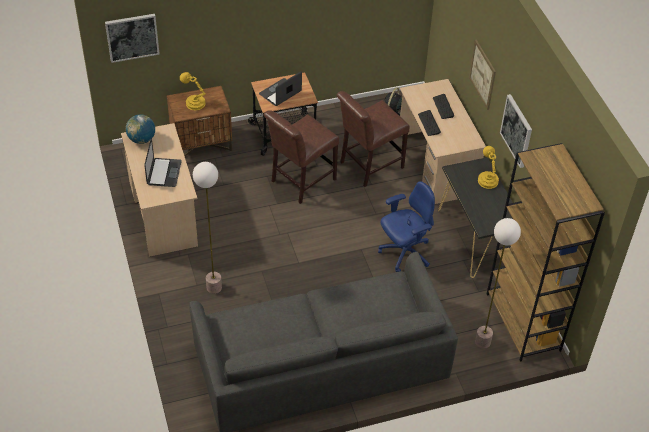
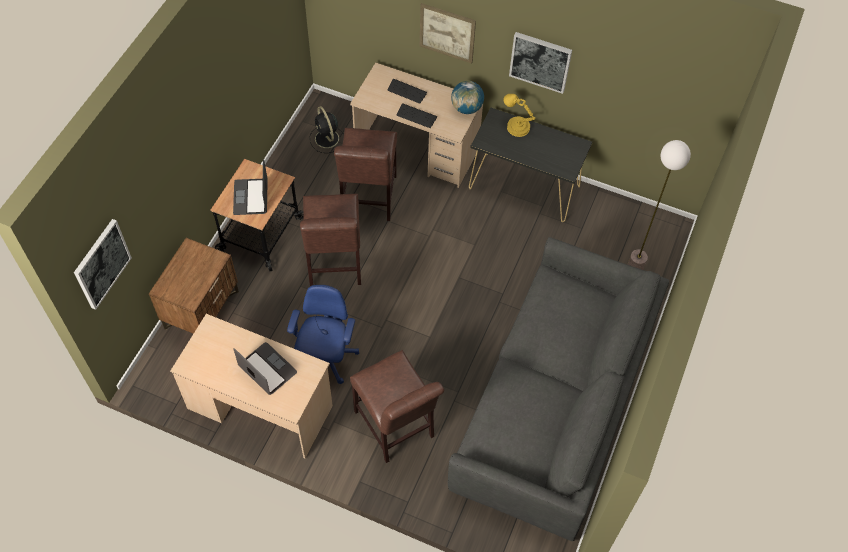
camera: 50 degrees left, 10 degrees up
globe [126,114,155,144] -> globe moved to [451,81,484,114]
yellow table lamp [180,72,206,110] -> none
floor lamp [193,162,222,294] -> brown chair [350,350,444,463]
blue office chair [378,182,435,272] -> blue office chair moved to [287,285,359,384]
brown bookcase [487,143,605,362] -> none

